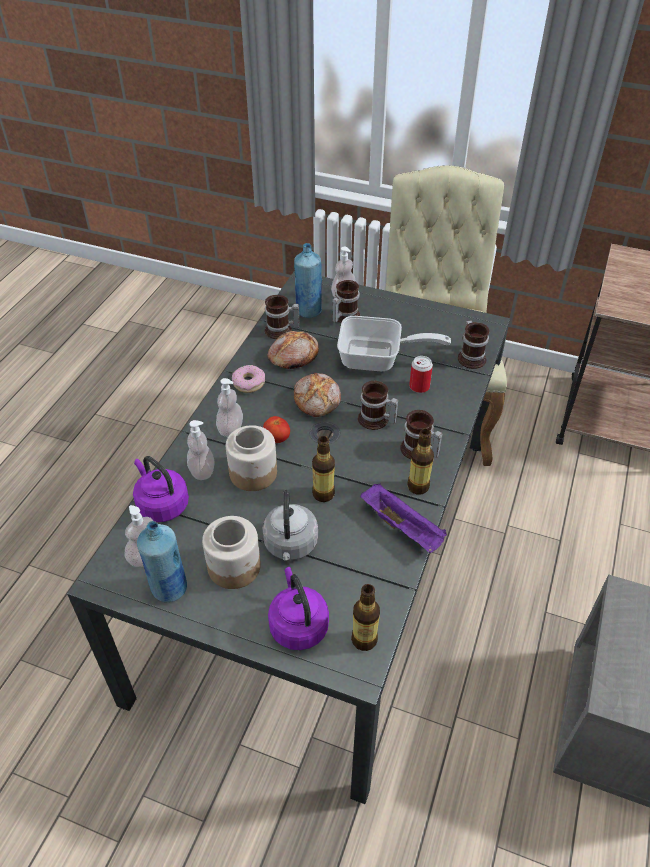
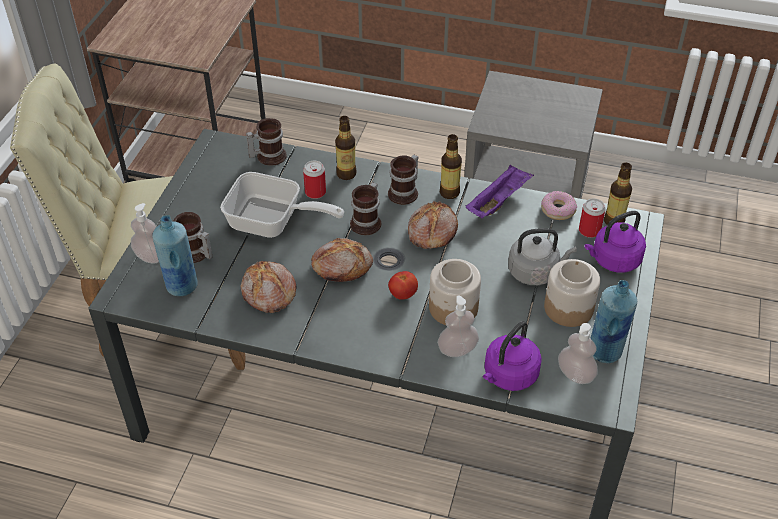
camera: 95 degrees left, 0 degrees up
soap dispenser [216,378,243,437] -> none
donut [232,365,265,393] -> donut moved to [541,191,577,220]
mug [265,295,300,339] -> none
bottle [312,436,335,502] -> bottle moved to [335,116,356,180]
frying pan [337,316,451,371] -> frying pan turned 105 degrees clockwise [220,172,344,238]
none -> bread [408,201,458,249]
none -> can [579,198,606,238]

